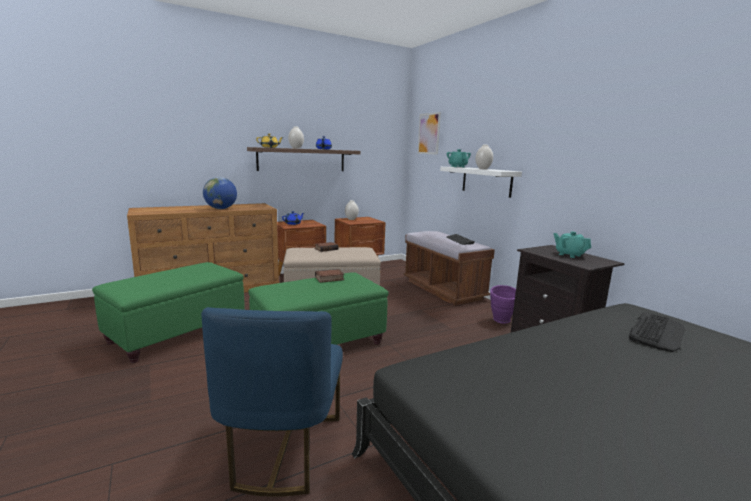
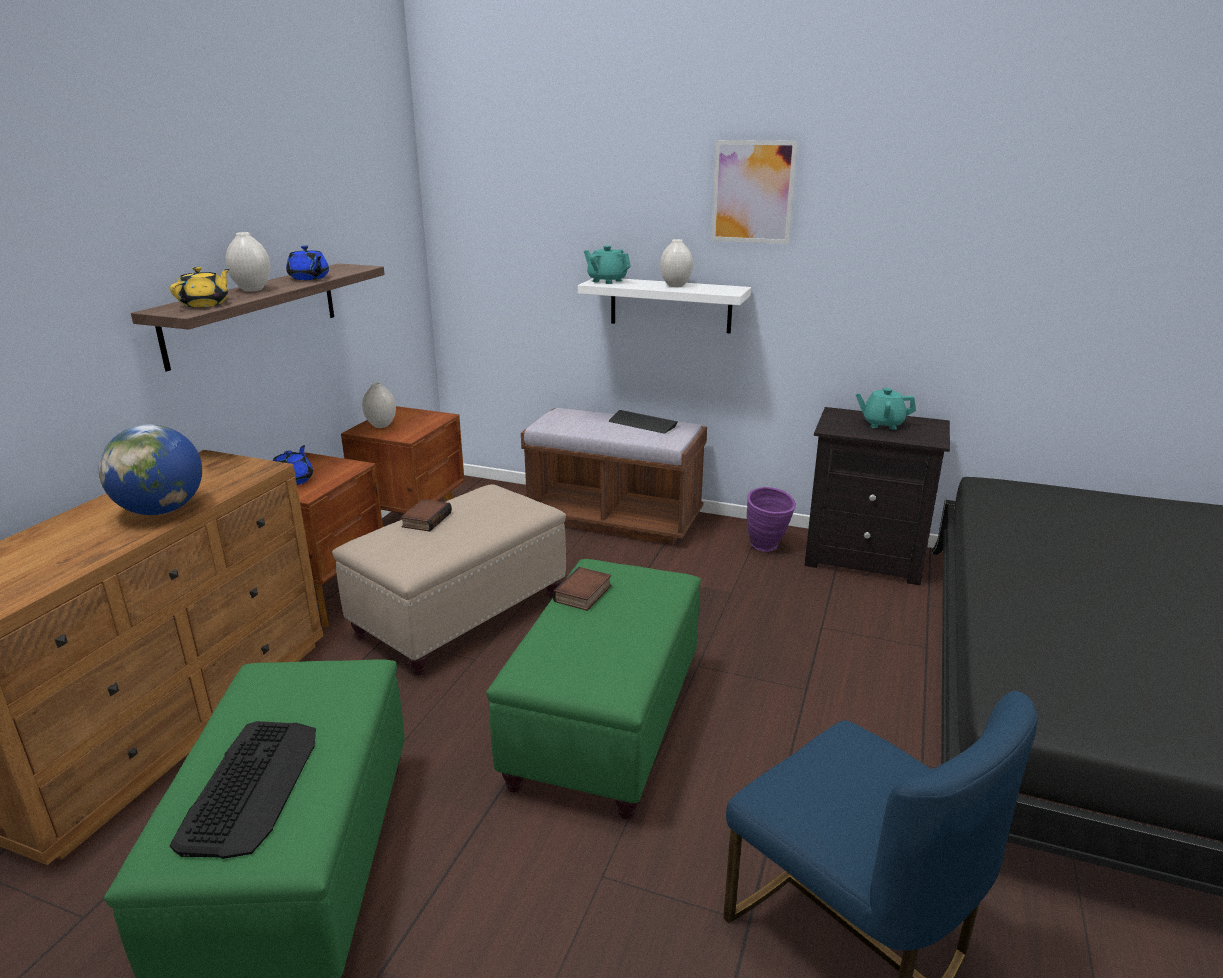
camera: 40 degrees left, 10 degrees up
picture [418,112,441,155] -> picture moved to [711,140,798,244]
keyboard [629,312,686,352] -> keyboard moved to [170,721,316,859]

